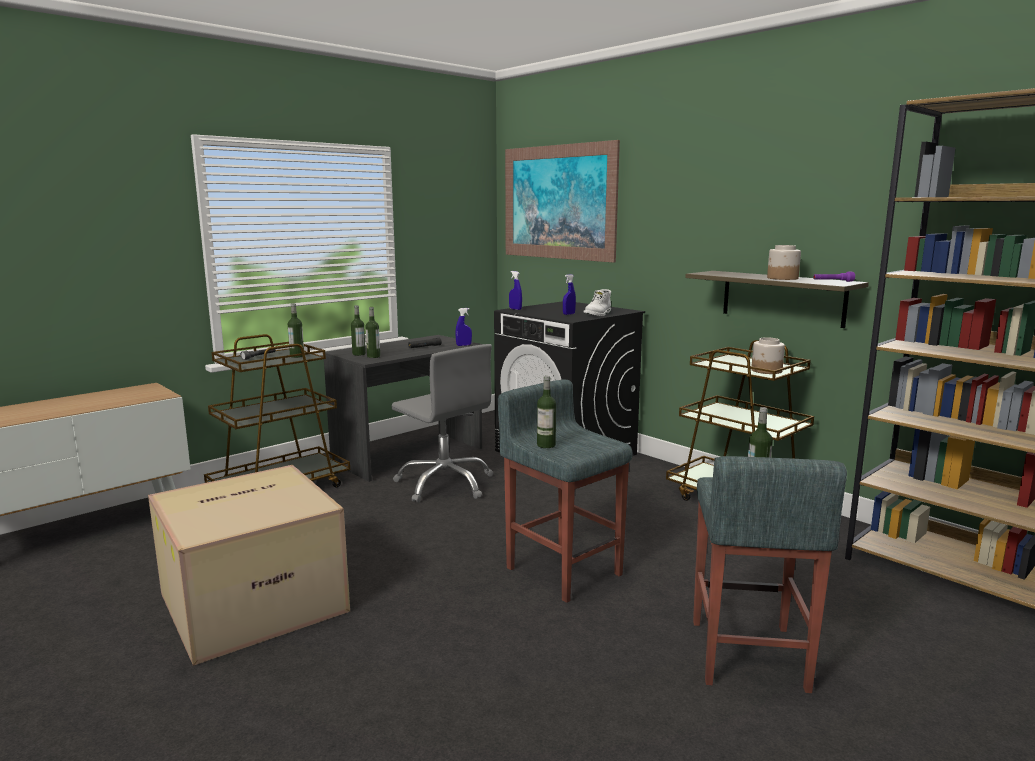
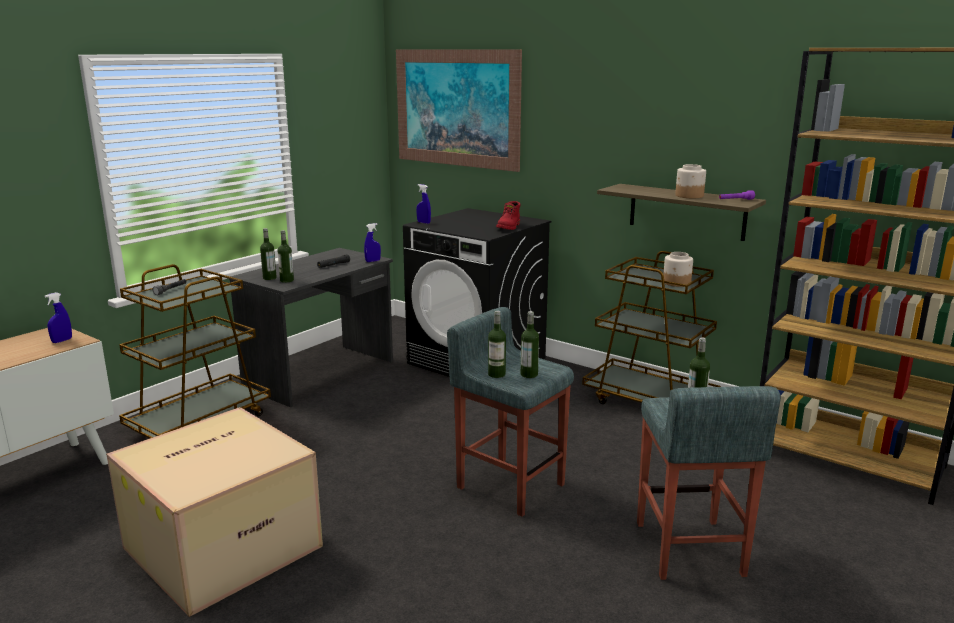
camera: 10 degrees left, 5 degrees up
bottle [288,303,304,358] -> bottle moved to [521,311,539,378]
grey office chair [391,344,493,503] -> none
blue spray bottle [563,274,576,315] -> blue spray bottle moved to [45,292,72,343]
white boot [584,289,611,316] -> red boot [496,201,520,230]

